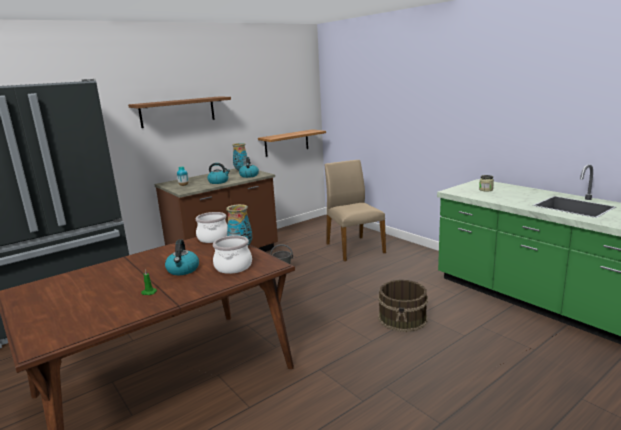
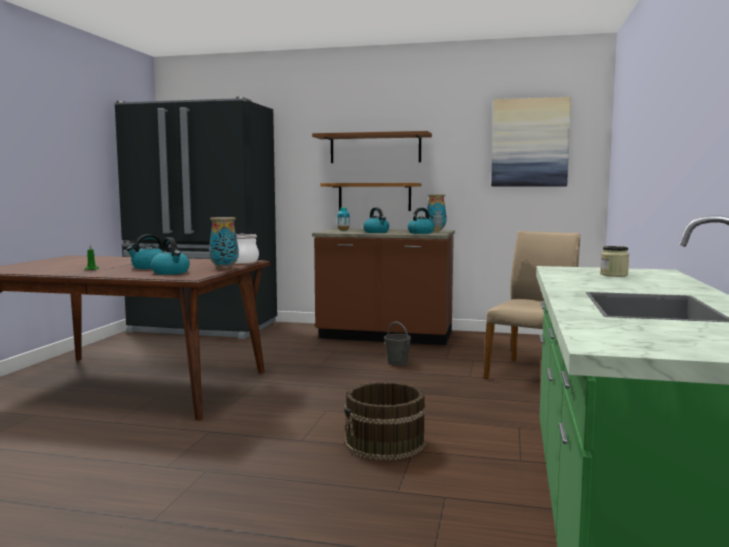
camera: 50 degrees right, 10 degrees down
cooking pot [213,235,252,274] -> kettle [151,237,190,275]
shelf [258,129,326,157] -> shelf moved to [321,183,422,211]
none -> picture [491,97,571,186]

